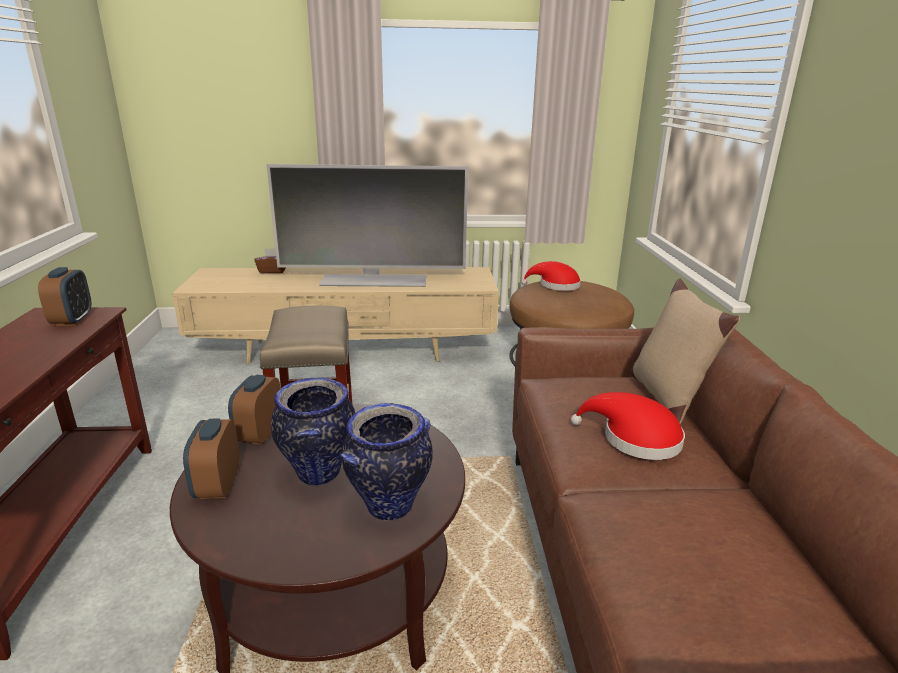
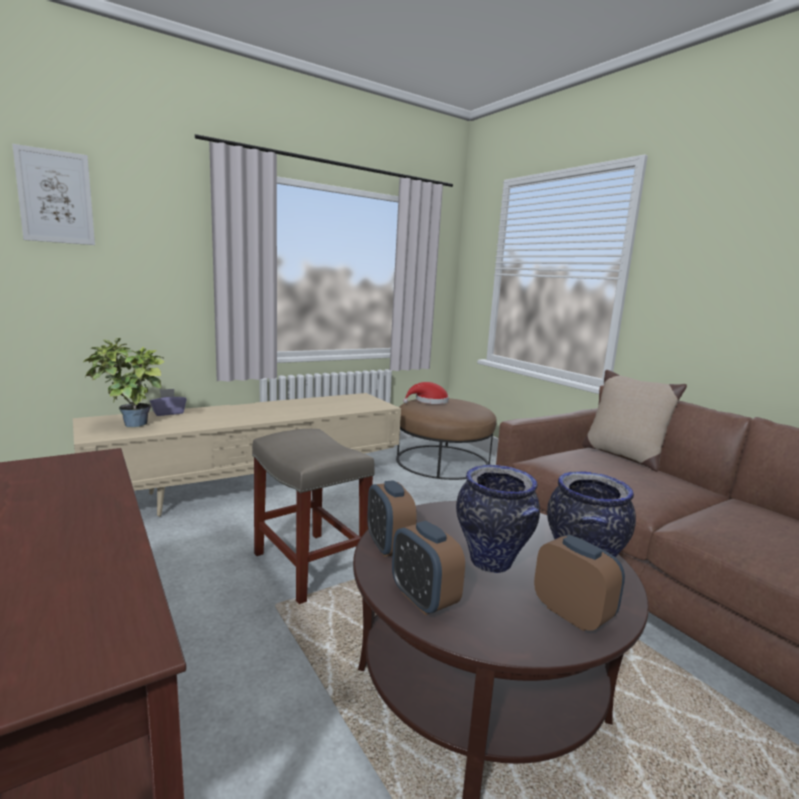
camera: 30 degrees left, 10 degrees down
alarm clock [38,267,92,326] -> alarm clock moved to [534,535,625,631]
brown tissue box [254,249,285,273] -> purple tissue box [150,389,186,416]
television [266,164,468,287] -> none
red hat [571,392,685,460] -> none
none -> picture [12,144,95,245]
none -> potted plant [83,338,165,427]

